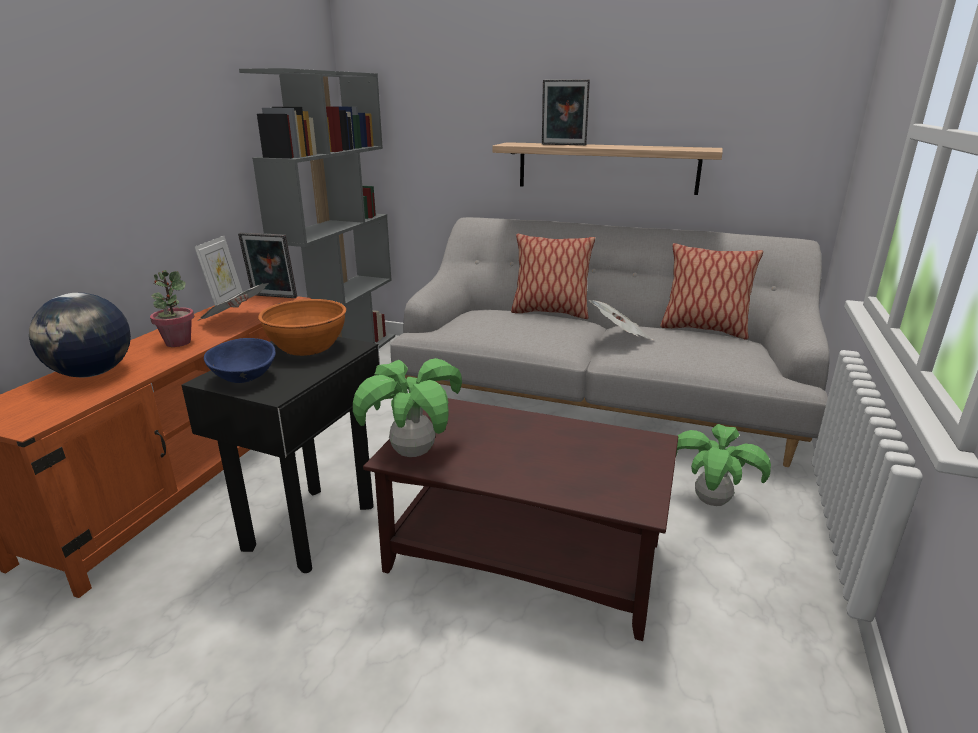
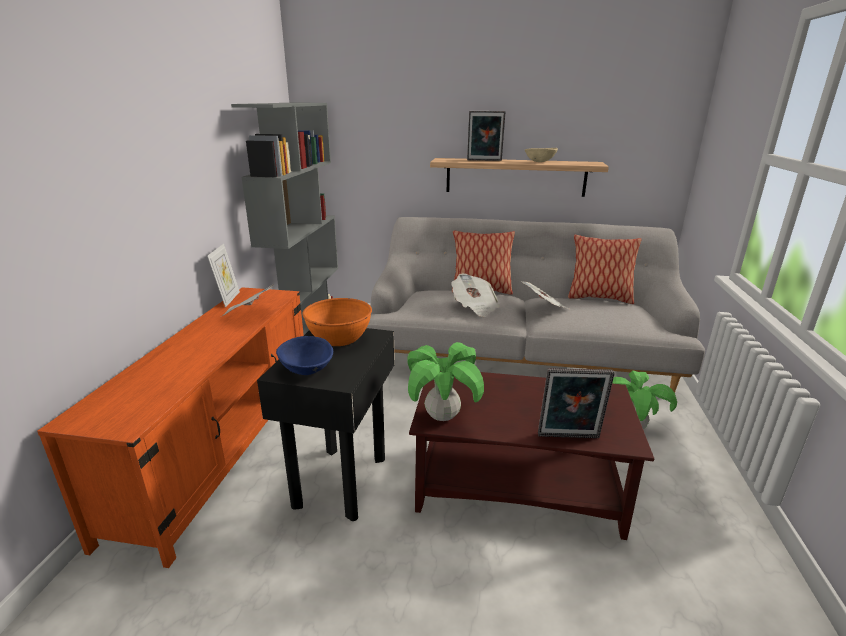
camera: 10 degrees left, 0 degrees up
globe [29,293,131,377] -> none
potted plant [150,270,194,347] -> none
picture frame [238,232,297,298] -> picture frame moved to [538,368,615,438]
none -> newspaper [451,273,500,317]
none -> beige bowl [525,148,558,162]

